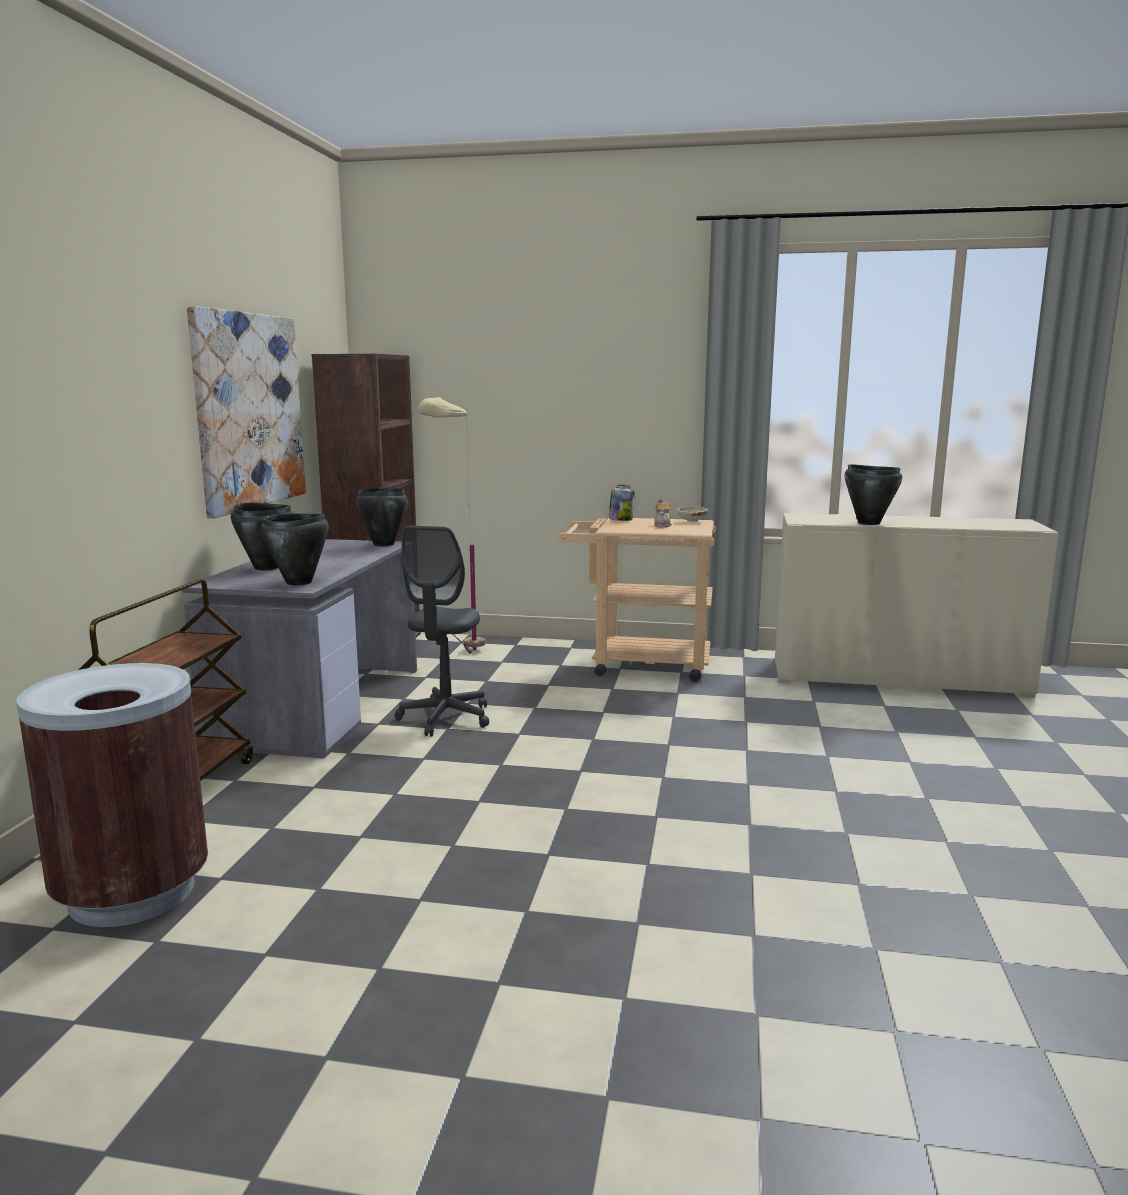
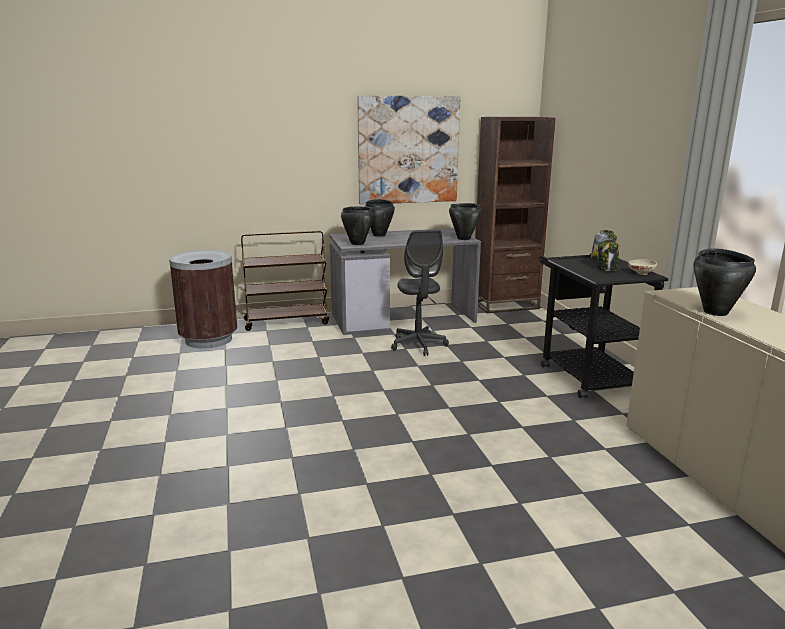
camera: 65 degrees right, 5 degrees up
grey office chair [395,526,489,737] -> grey office chair turned 90 degrees counterclockwise [391,230,449,356]
beige floor lamp [418,397,486,651] -> none
beige cart [557,518,716,682] -> black cart [539,253,668,398]
teapot [654,498,672,528] -> jar [597,238,619,271]

